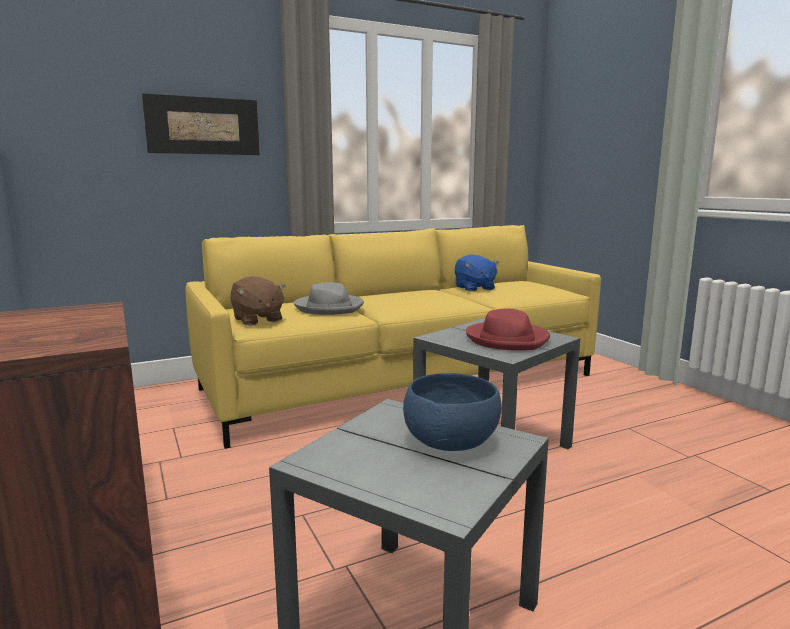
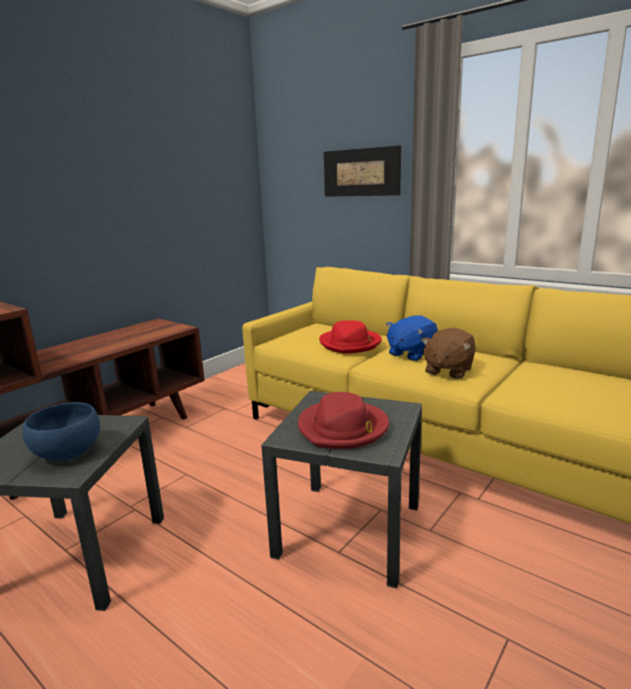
camera: 65 degrees right, 5 degrees up
brown plush toy [230,276,286,325] -> brown plush toy moved to [422,328,476,379]
grey hat [294,282,364,315] -> red hat [319,320,382,354]
blue plush toy [455,255,499,292] -> blue plush toy moved to [386,315,438,361]

